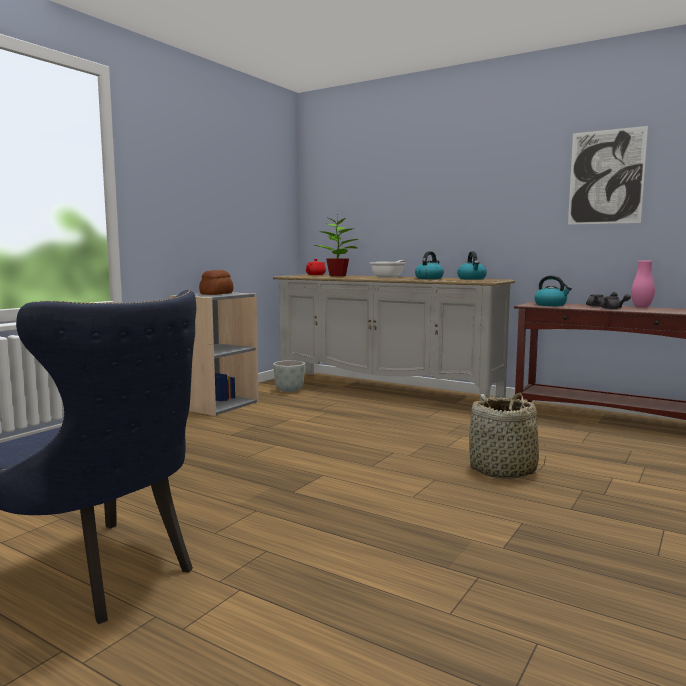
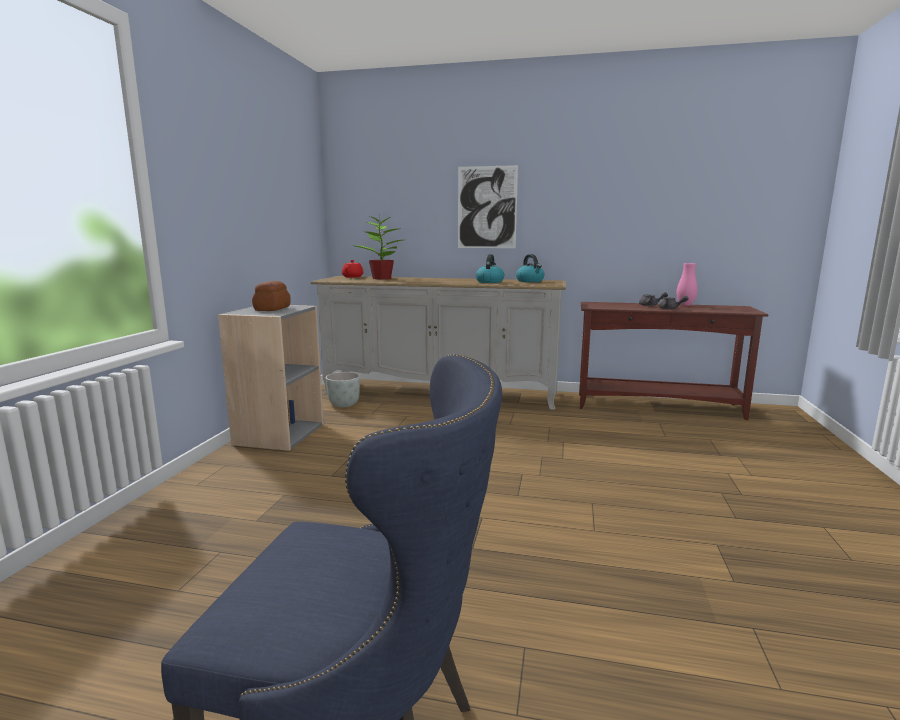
camera: 20 degrees left, 5 degrees up
frying pan [370,260,406,278] -> none
basket [469,393,546,479] -> none
kettle [535,275,572,306] -> none
picture [568,126,648,225] -> picture moved to [458,165,518,248]

